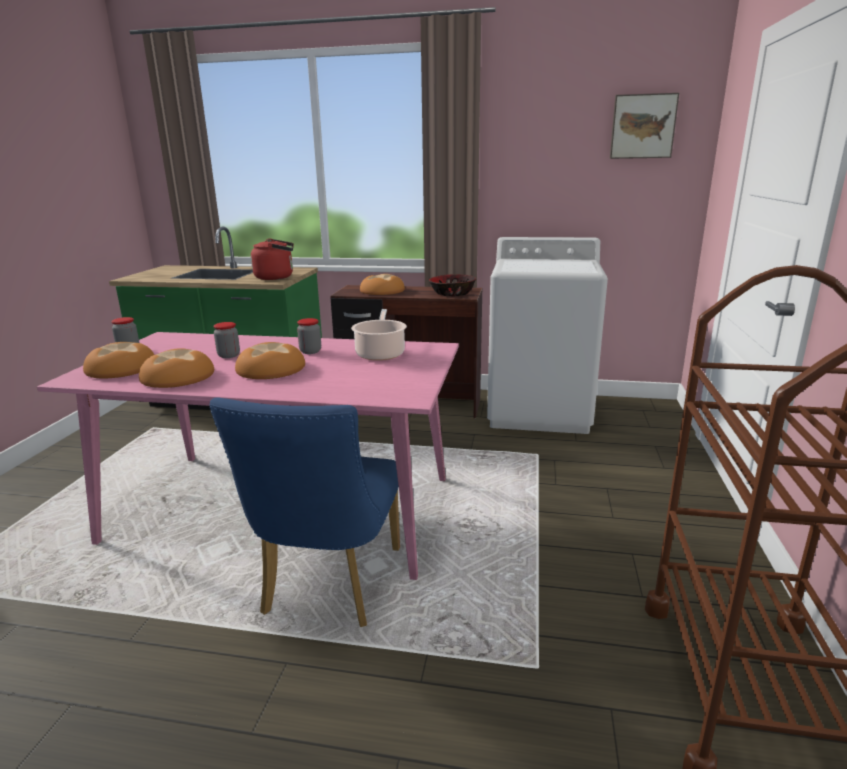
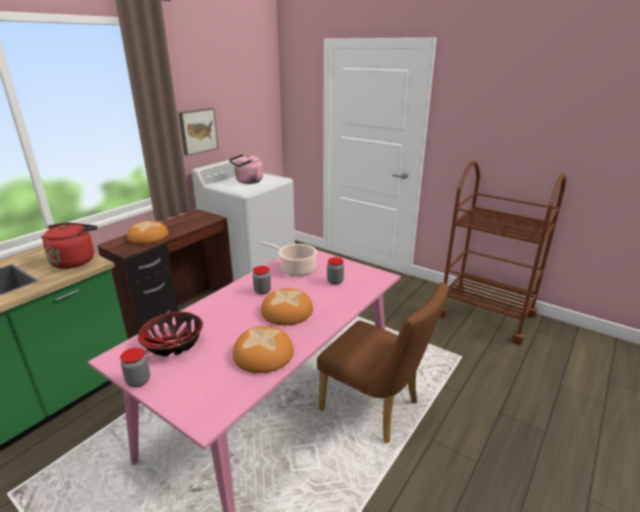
camera: 65 degrees left, 5 degrees up
bread [83,342,155,378] -> none
blue chair [209,397,400,627] -> brown chair [317,282,448,443]
jar [214,322,240,358] -> jar moved to [327,257,344,285]
bowl [428,274,477,297] -> bowl moved to [138,312,203,356]
picture [610,93,679,159] -> picture moved to [178,108,218,156]
none -> pink kettle [229,154,263,184]

